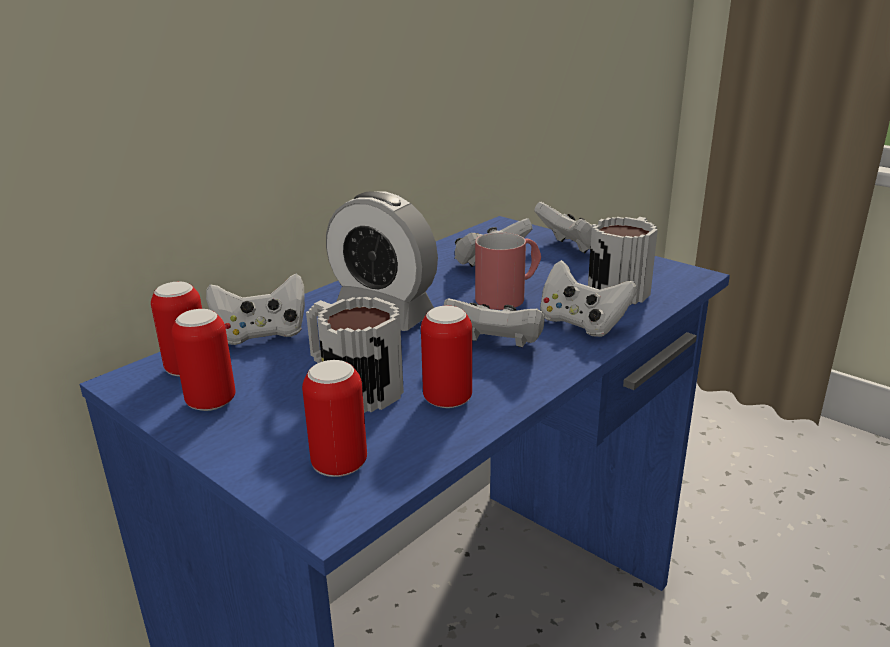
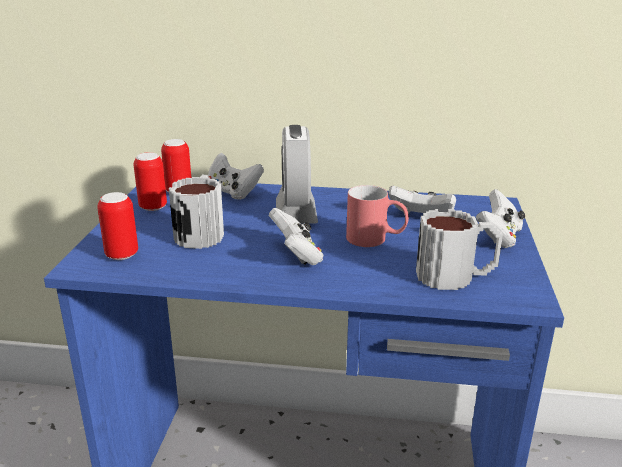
camera: 55 degrees right, 0 degrees up
can [421,306,472,408] -> none
white game controller [540,260,637,337] -> none

